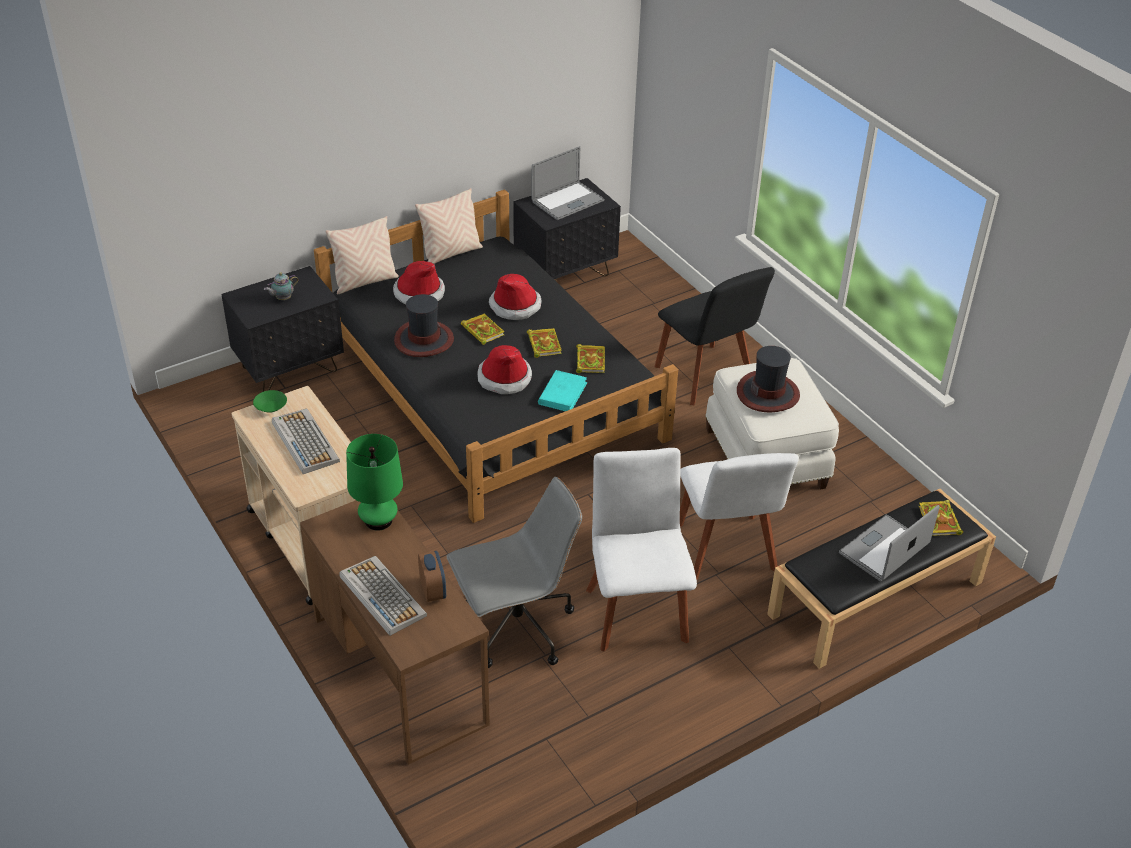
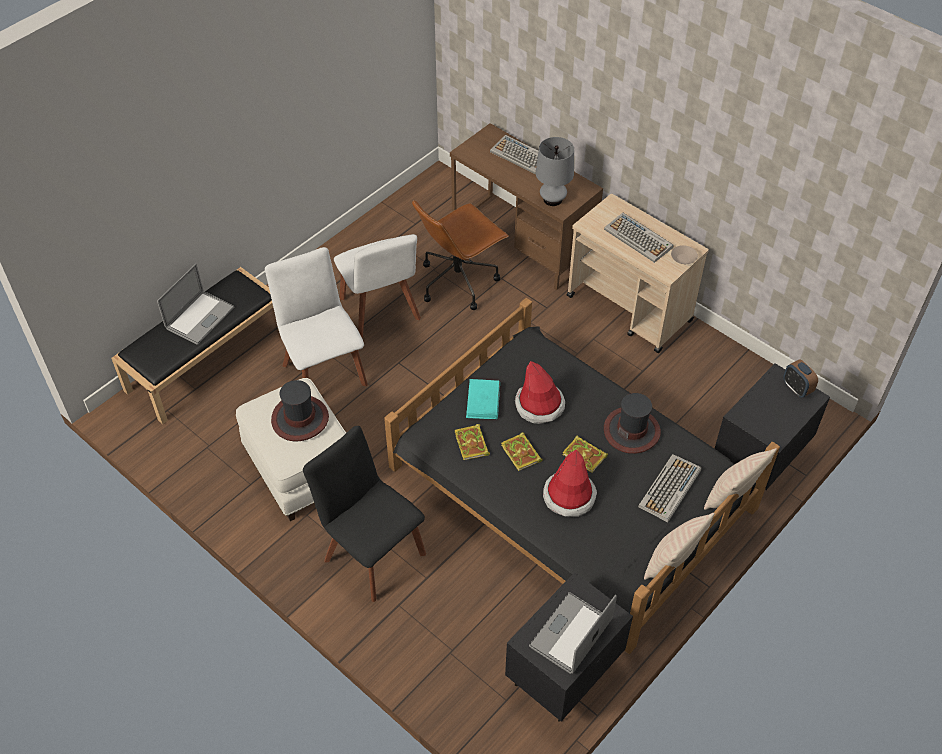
camera: 165 degrees right, 10 degrees up
green bowl [253,390,287,413] -> beige bowl [671,245,698,264]
teapot [264,272,298,300] -> none
green table lamp [346,434,403,531] -> grey table lamp [536,137,574,206]
hat [393,261,445,304] -> keyboard [638,454,701,522]
alarm clock [418,551,446,602] -> alarm clock moved to [783,359,818,398]
grey office chair [447,477,582,668] -> brown office chair [412,200,509,310]
book [919,500,963,536] -> none

